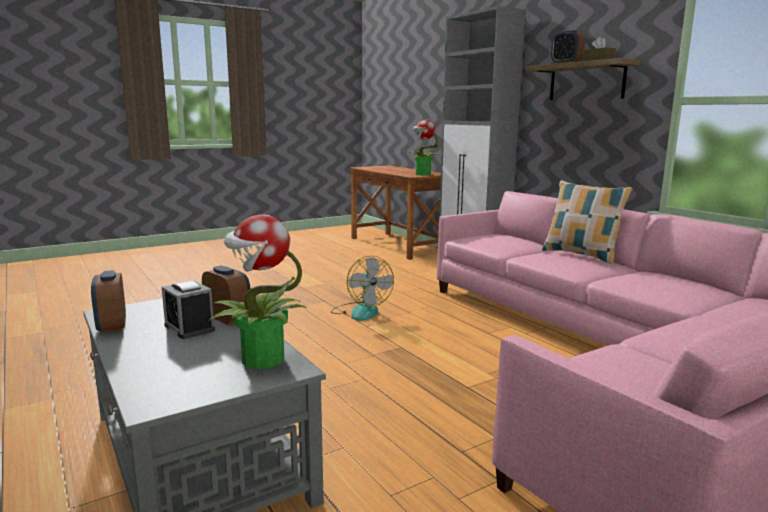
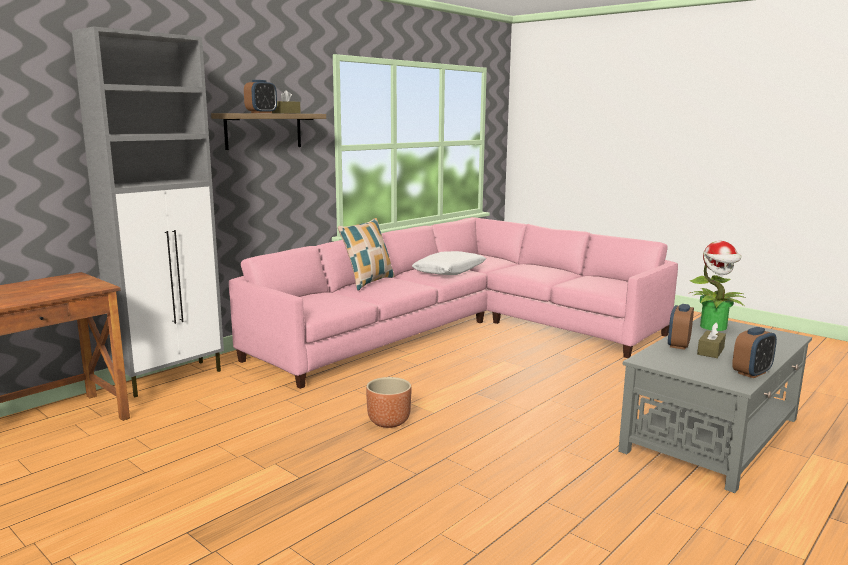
camera: 105 degrees left, 0 degrees up
alarm clock [162,280,215,339] -> brown tissue box [697,323,726,358]
fan [331,256,394,321] -> brown planter [366,377,412,428]
potted plant [407,120,439,175] -> none
none -> white pillow [412,251,486,275]

